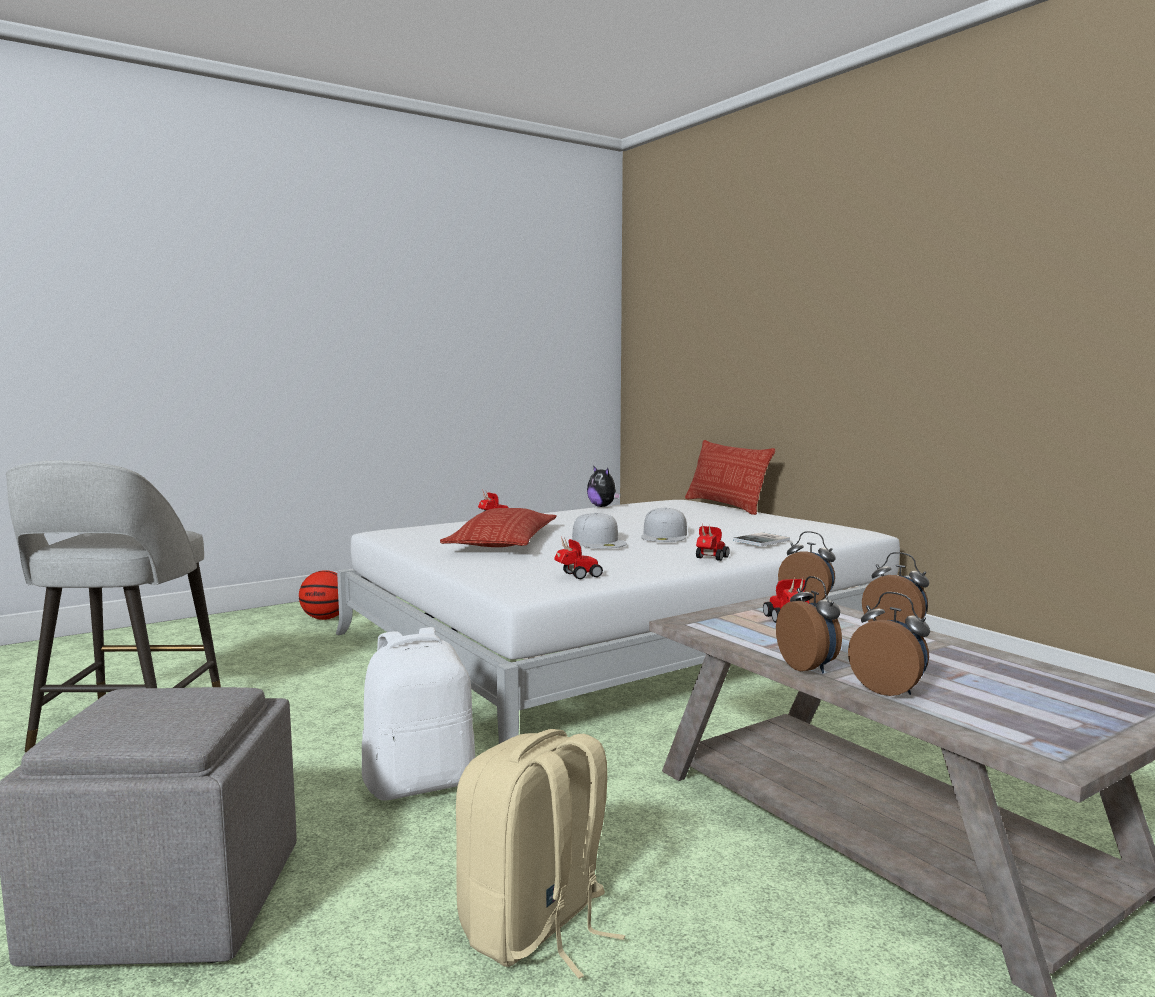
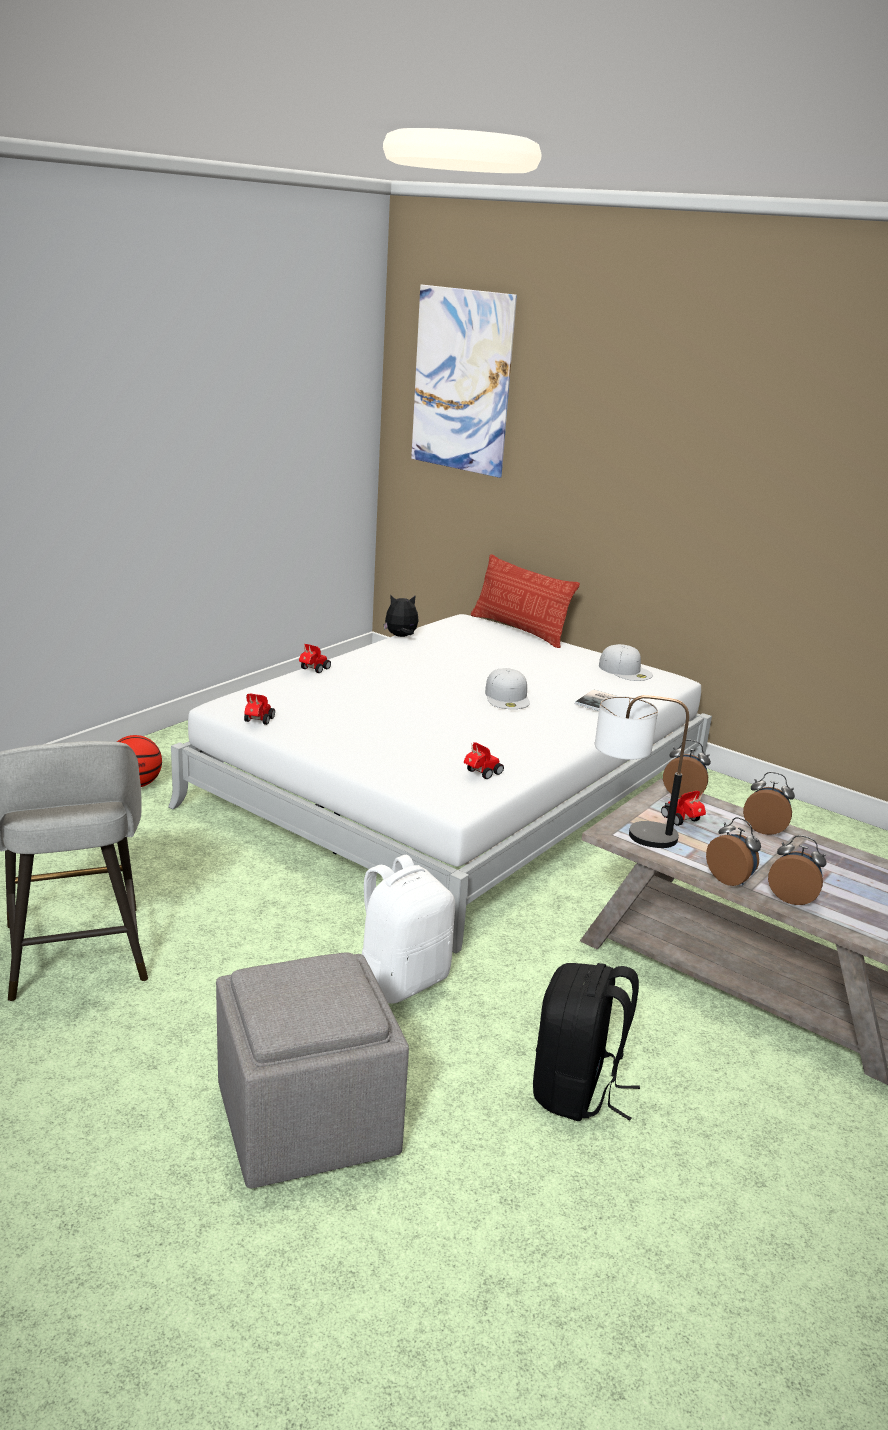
camera: 20 degrees left, 15 degrees up
pillow [440,508,557,547] -> none
beige backpack [456,729,625,979] -> black backpack [533,963,640,1121]
white cap [572,513,627,548] -> white cap moved to [599,644,653,681]
plush toy [587,465,621,507] -> plush toy turned 135 degrees clockwise [384,596,419,637]
toy car [696,523,730,561] -> toy car moved to [244,693,275,725]
none -> picture [411,285,517,478]
none -> table lamp [595,695,689,848]

